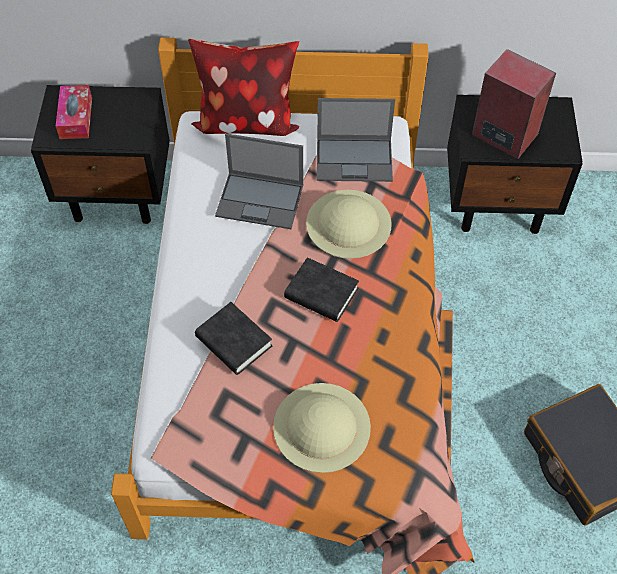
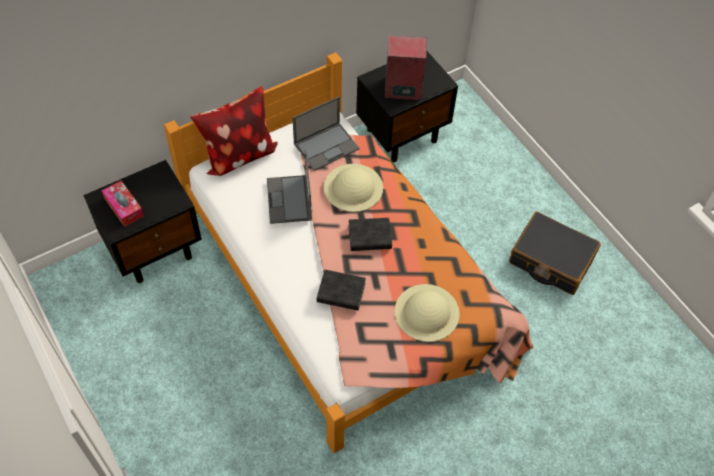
camera: 35 degrees left, 0 degrees up
laptop [215,133,303,229] -> laptop turned 105 degrees clockwise [267,150,312,224]

